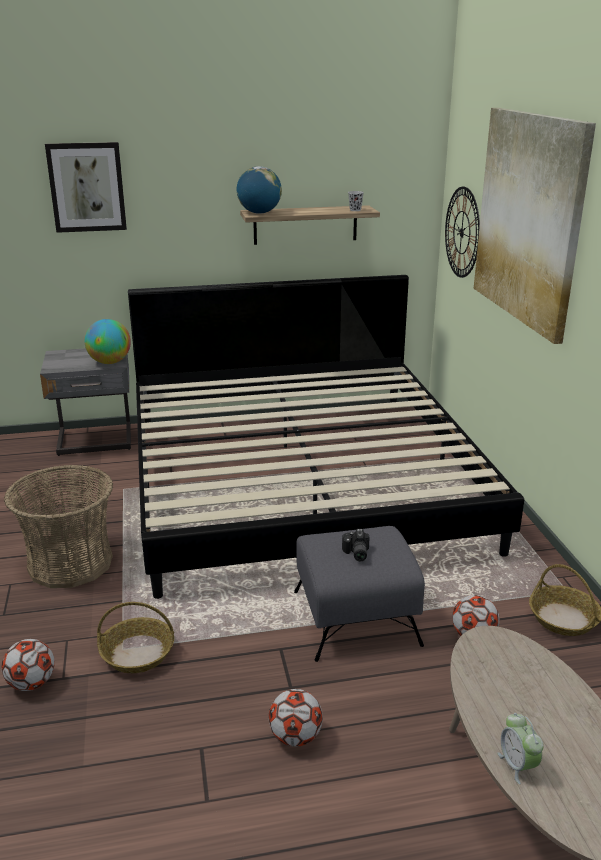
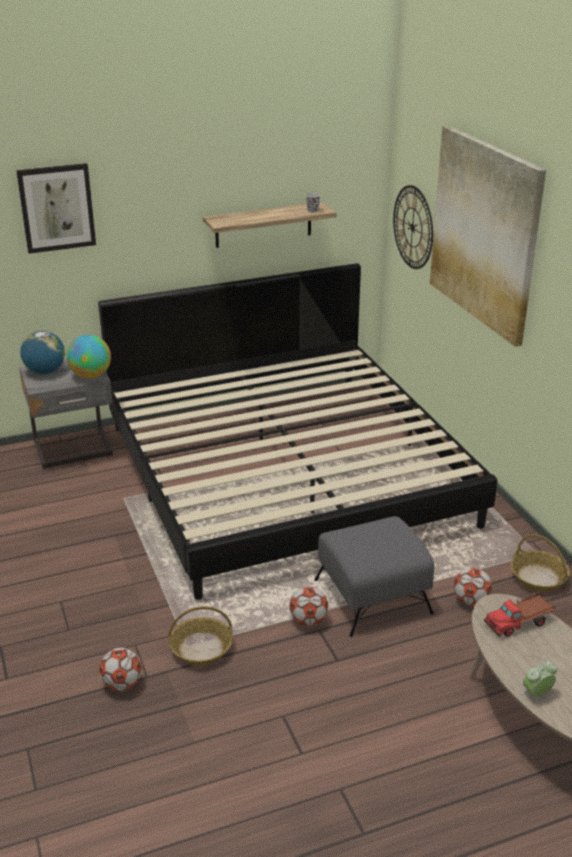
camera: 10 degrees left, 5 degrees up
basket [4,465,113,588] -> none
globe [237,166,282,214] -> globe moved to [20,331,65,374]
football [269,689,323,747] -> football moved to [289,586,328,626]
camera [342,529,369,561] -> none
alarm clock [497,713,544,785] -> alarm clock turned 90 degrees clockwise [521,661,557,697]
none -> toy truck [484,590,556,637]

